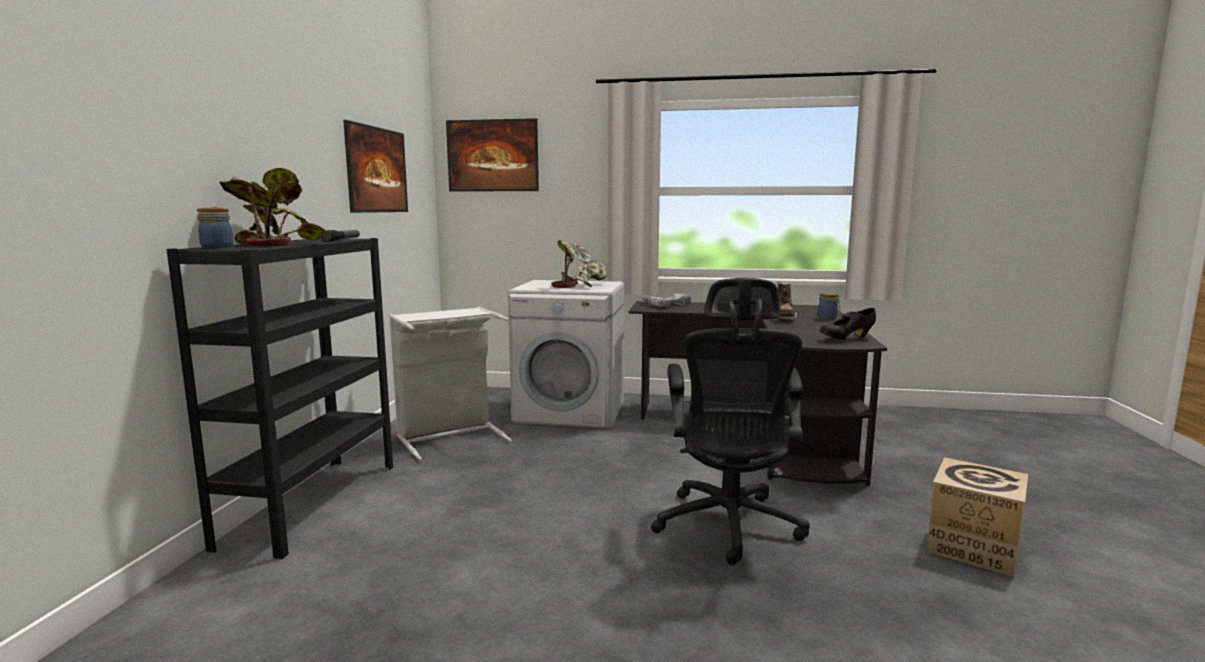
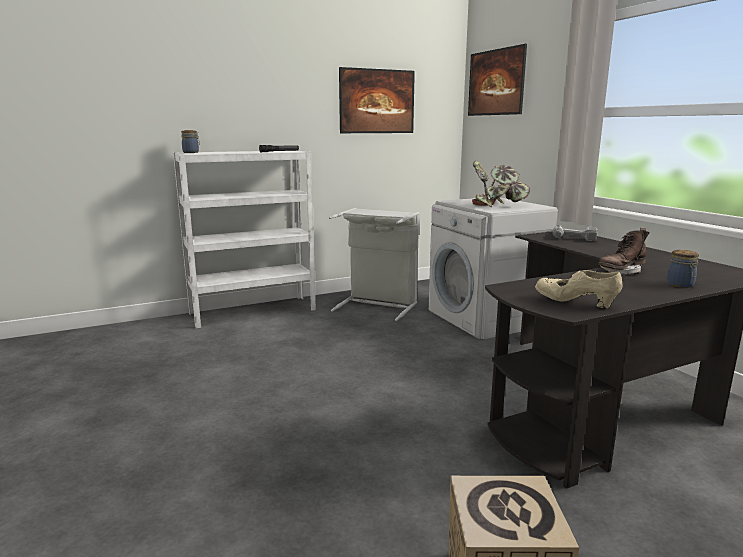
camera: 55 degrees right, 5 degrees up
black bookcase [167,238,393,559] -> white bookcase [173,150,316,328]
potted plant [219,168,326,246] -> none
office chair [651,278,810,565] -> none
black shoe [820,308,876,340] -> beige shoe [535,270,622,308]

